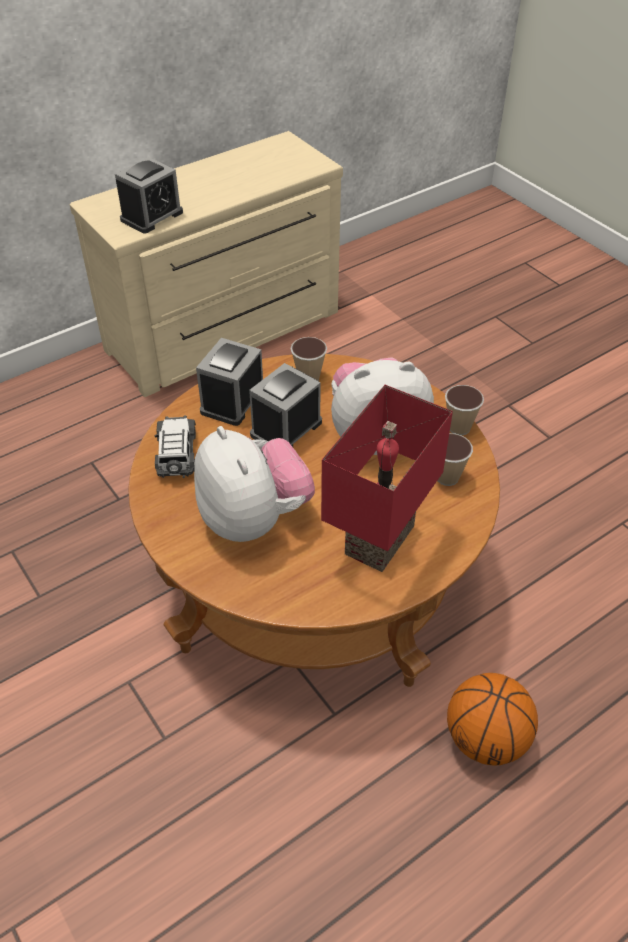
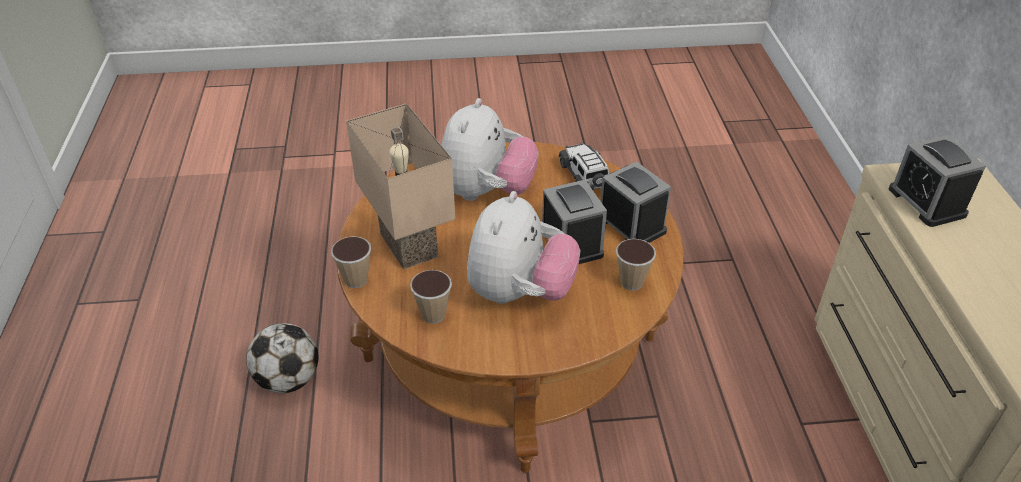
camera: 120 degrees right, 5 degrees down
toy car [155,415,196,478] -> toy car turned 135 degrees counterclockwise [558,143,610,190]
plush toy [194,426,315,542] -> plush toy turned 75 degrees counterclockwise [442,98,539,201]
red table lamp [321,385,453,572] -> beige table lamp [346,103,455,269]
cup [445,385,484,435] -> cup moved to [331,236,371,288]
basketball [447,673,538,766] -> football [246,323,319,393]

